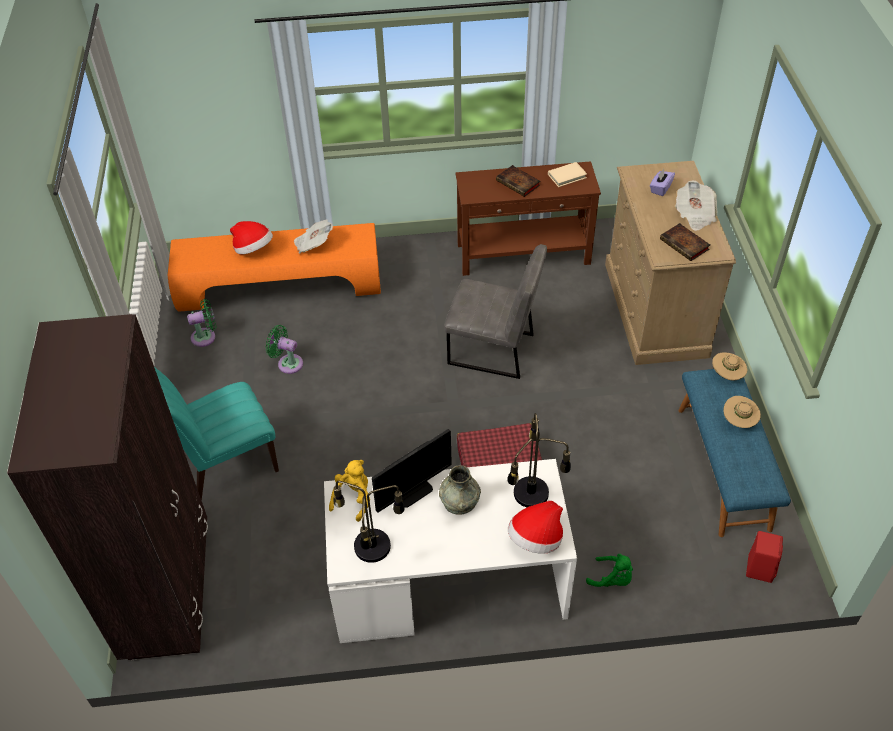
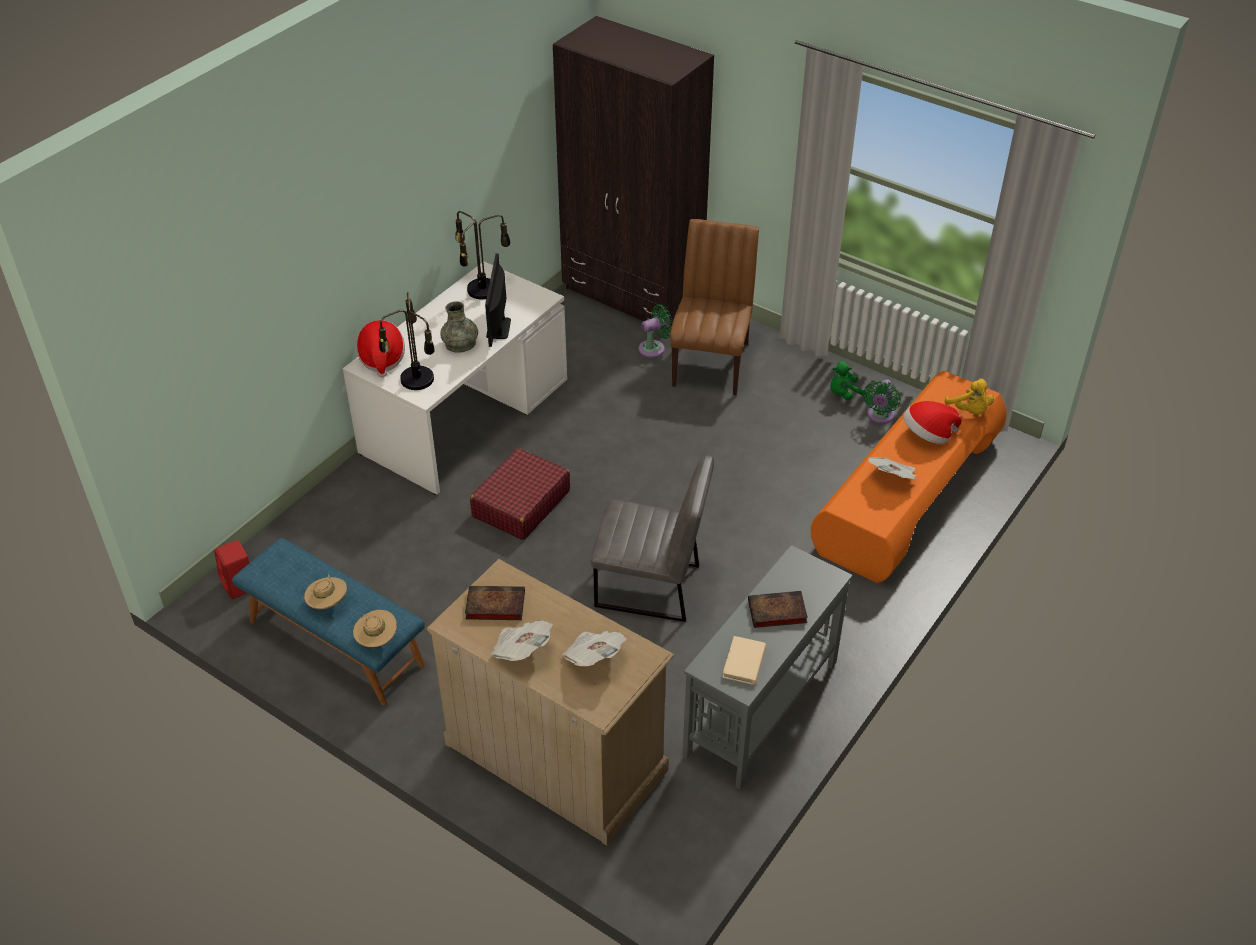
camera: 130 degrees right, 5 degrees down
turquoise chair [154,367,279,501] -> brown chair [670,219,759,395]
green fan [266,325,303,374] -> green fan moved to [639,304,673,358]
yellow plush toy [329,460,370,522] -> yellow plush toy moved to [945,378,994,415]
grey chair [444,244,547,379] -> grey chair turned 135 degrees counterclockwise [591,455,714,622]
brown console table [456,161,601,276] -> grey console table [682,545,853,789]
green plush toy [586,554,633,587] -> green plush toy moved to [830,361,869,400]
purple tissue box [650,169,675,196] -> newspaper [562,631,627,666]

